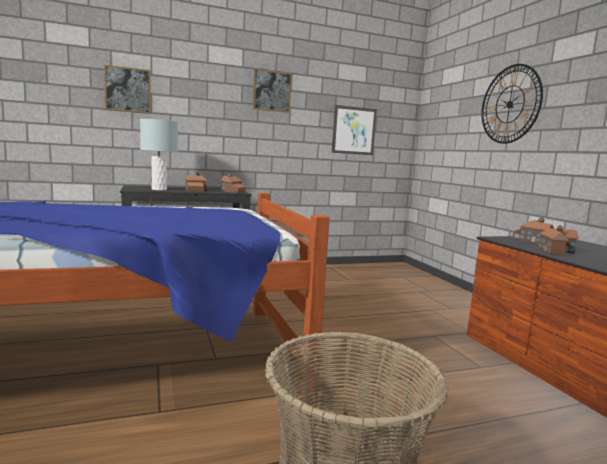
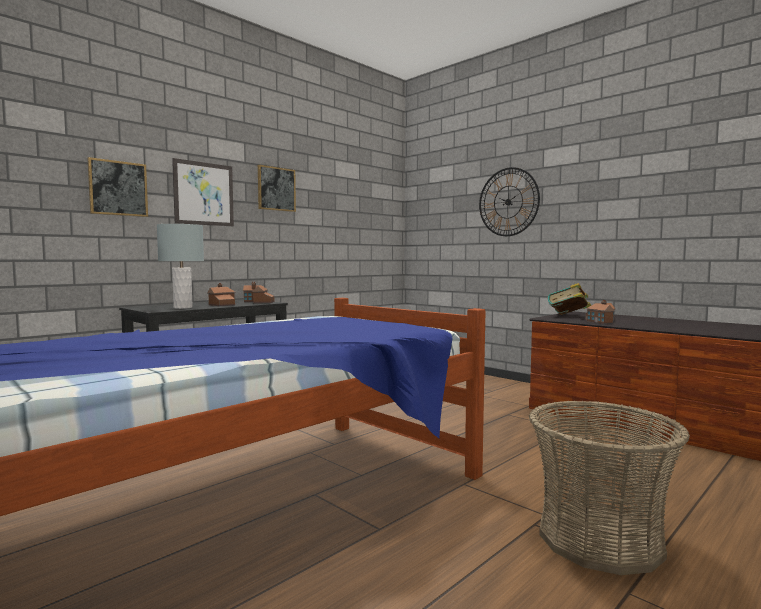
camera: 25 degrees left, 5 degrees down
picture [332,105,377,155] -> picture moved to [172,158,234,226]
toy house [513,217,554,244] -> book [548,283,591,315]

